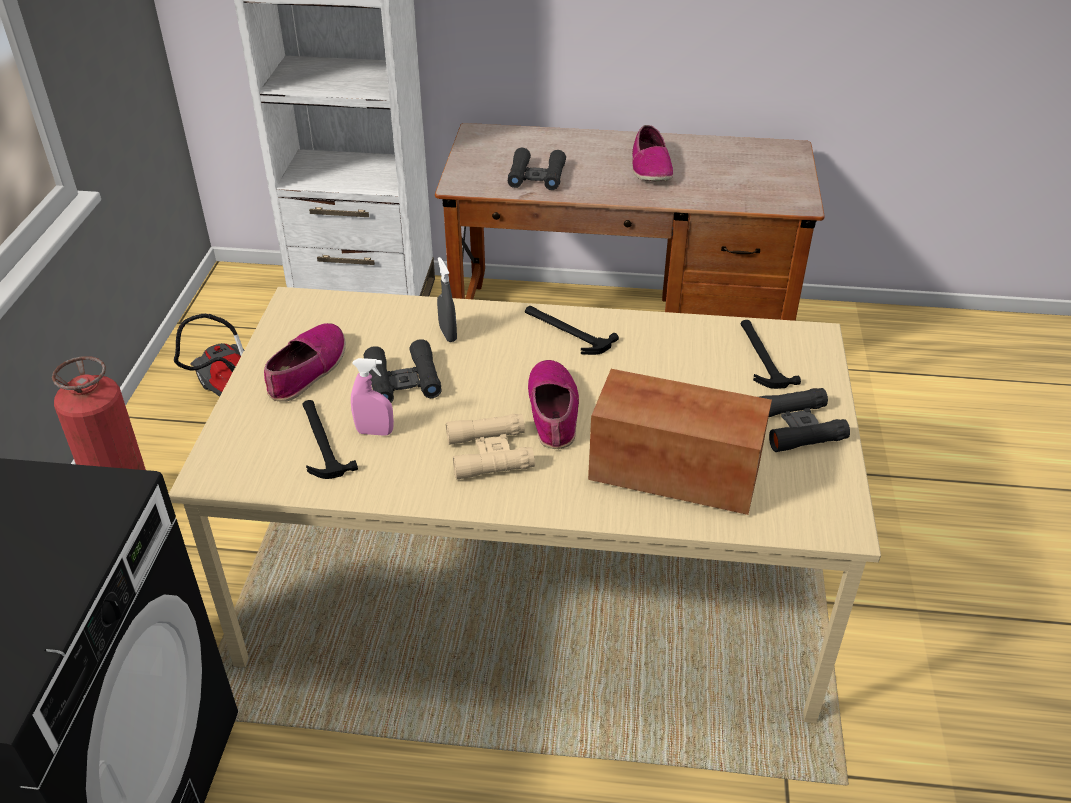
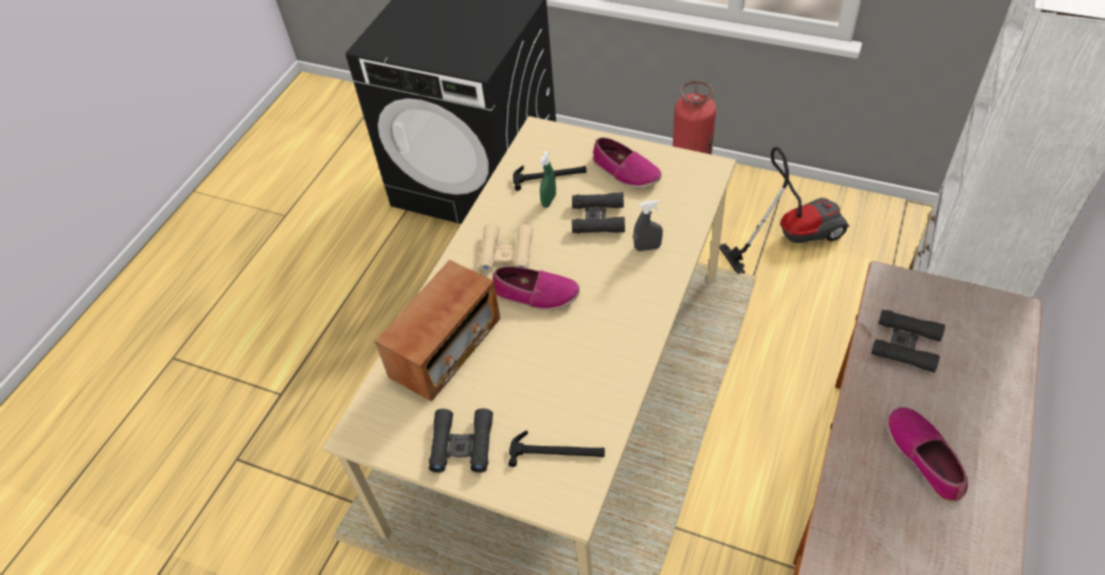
camera: 110 degrees right, 10 degrees up
pink spray bottle [351,358,394,436] -> green spray bottle [540,151,556,208]
hammer [525,306,619,355] -> none
shoe [632,125,673,181] -> shoe turned 60 degrees clockwise [888,407,968,502]

